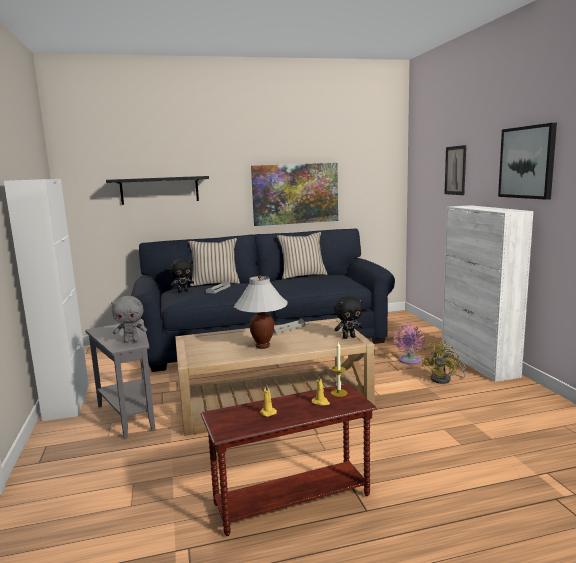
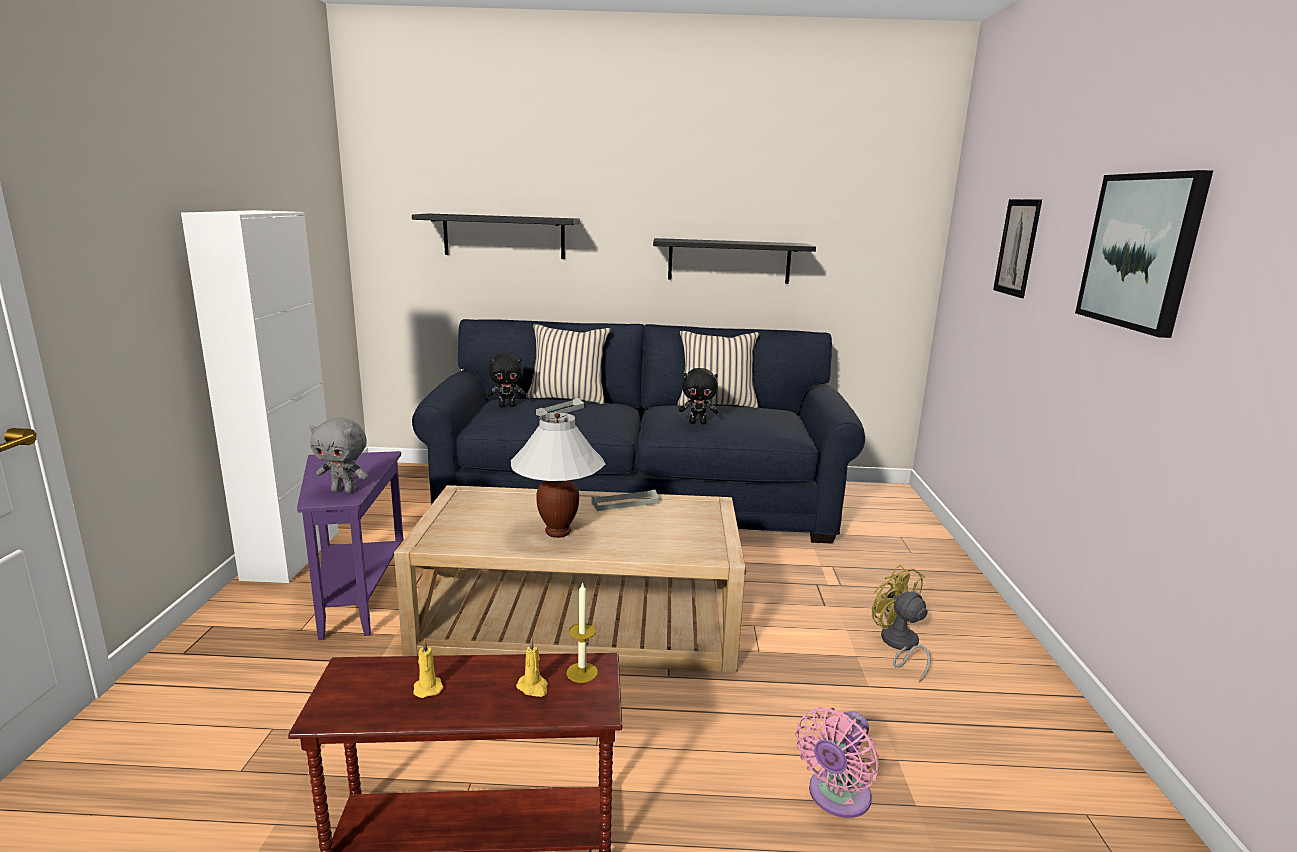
camera: 15 degrees right, 5 degrees up
grey side table [85,320,155,439] -> purple side table [297,451,404,640]
picture [251,163,338,226] -> black shelf [653,238,816,284]
black plush toy [334,296,363,339] -> black plush toy moved to [679,368,718,424]
pink fan [393,324,424,364] -> pink fan moved to [796,707,879,818]
yellow fan [422,341,467,384] -> yellow fan turned 105 degrees clockwise [872,565,930,683]
white cabinet [442,205,534,382] -> none

